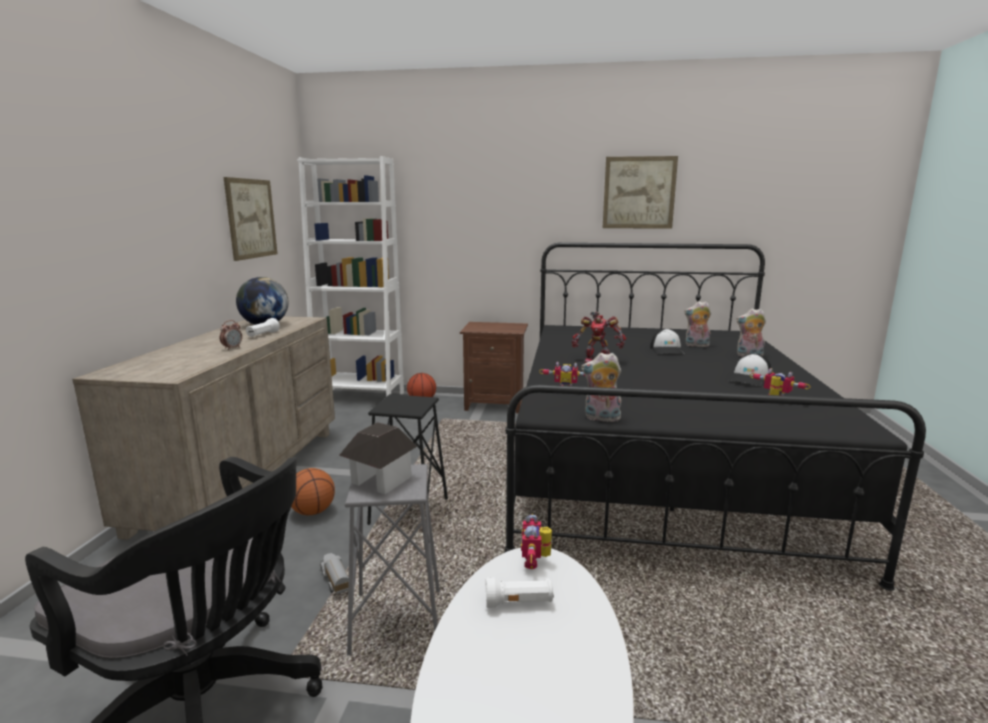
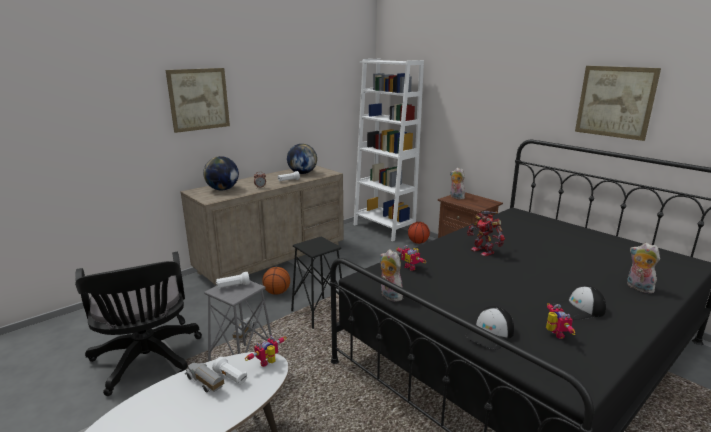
camera: 40 degrees right, 5 degrees up
picture [224,177,278,261] -> picture moved to [166,68,230,133]
toy house [339,422,417,494] -> white flashlight [216,272,250,289]
cap [650,329,685,354] -> cap moved to [466,306,514,349]
plush toy [684,301,711,347] -> plush toy moved to [450,168,467,200]
none -> toy truck [185,363,224,393]
none -> globe [203,156,239,190]

